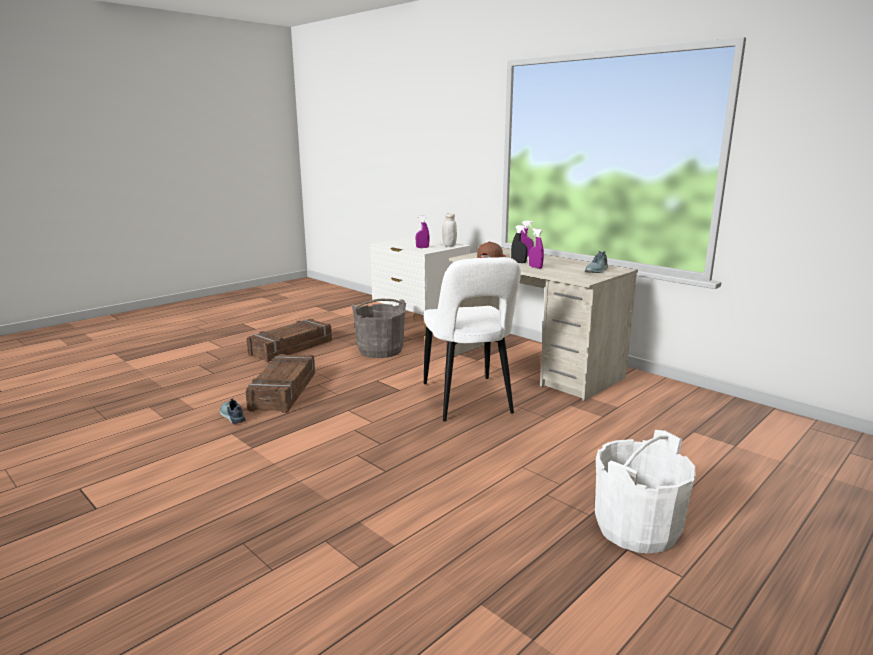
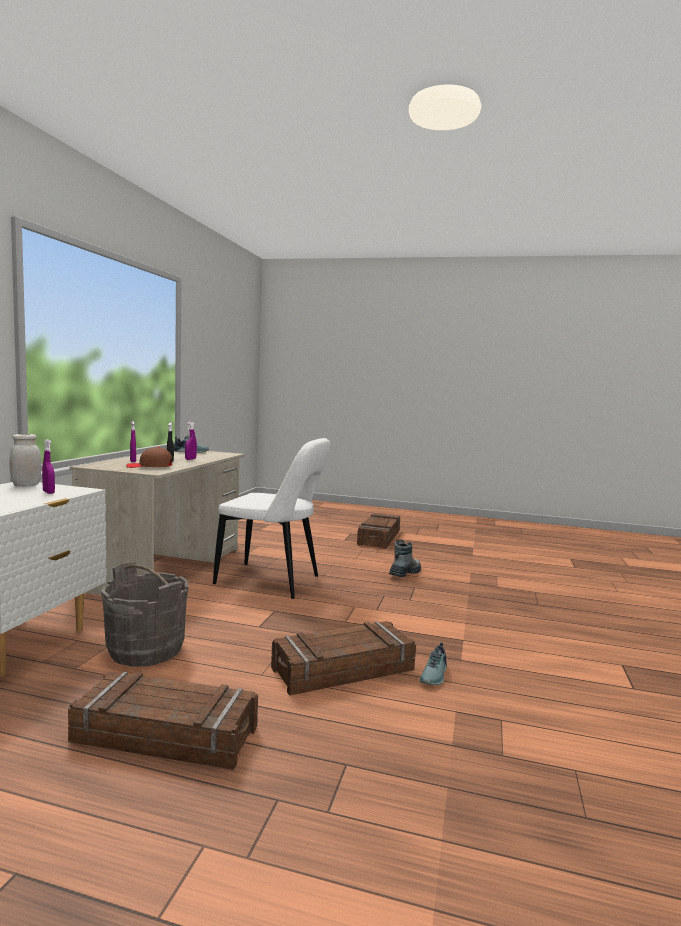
camera: 120 degrees left, 10 degrees down
white chair [424,257,521,422] -> white chair turned 60 degrees clockwise [213,438,330,599]
white bucket [595,430,695,553] -> crate [357,513,400,549]
none -> boot [389,540,421,577]

